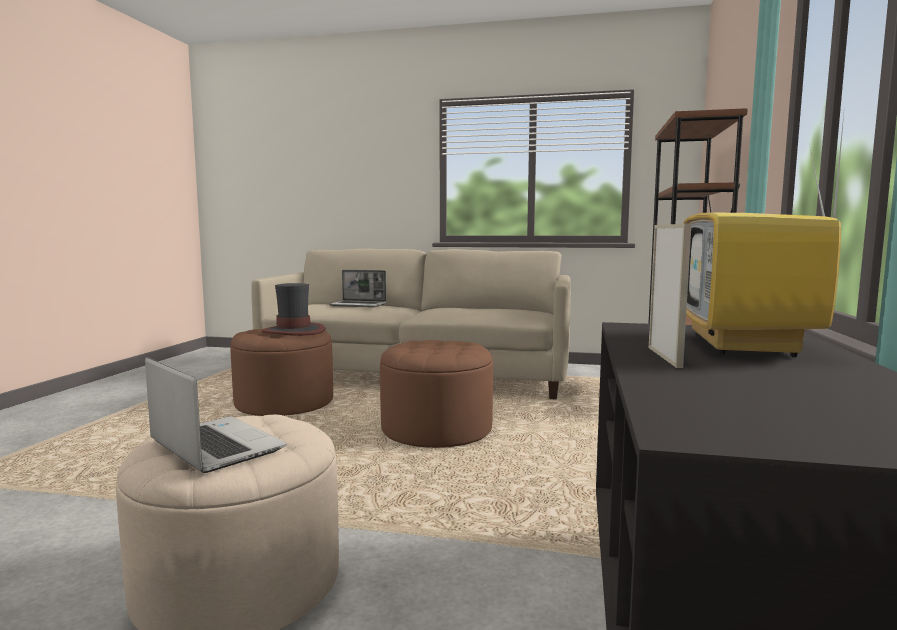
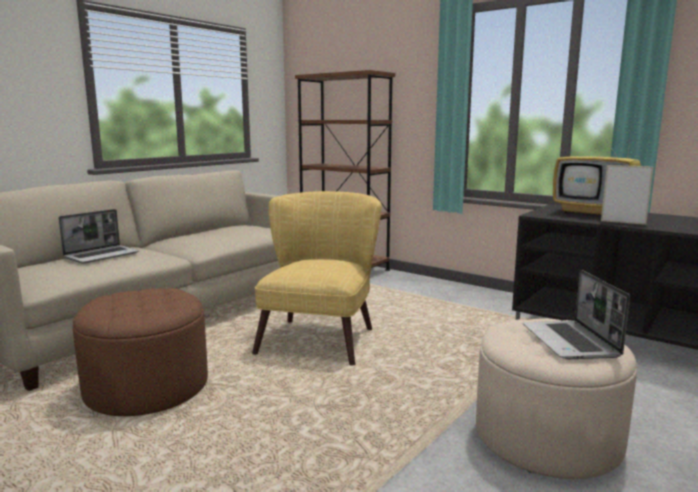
camera: 65 degrees left, 5 degrees up
laptop [145,357,287,473] -> laptop turned 75 degrees counterclockwise [523,270,630,359]
hat [261,283,325,336] -> none
brown ottoman [380,340,493,448] -> yellow armchair [252,191,382,365]

